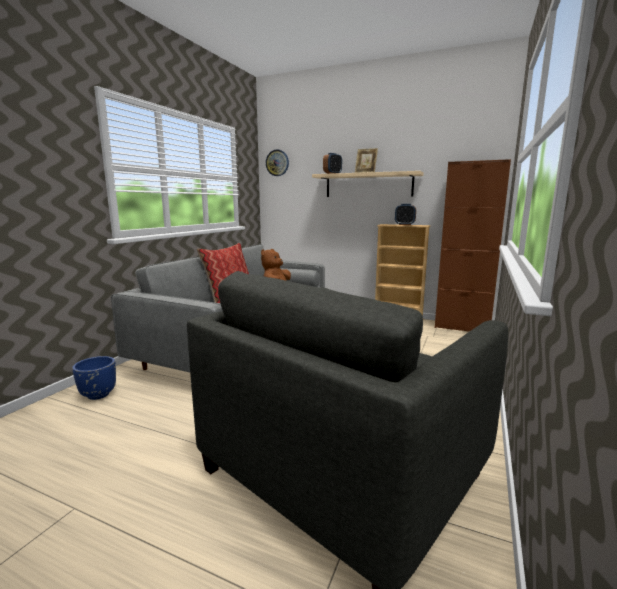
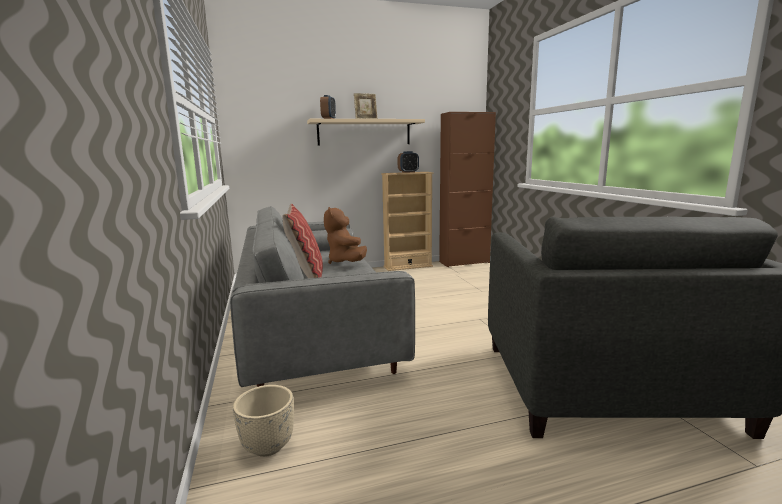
camera: 40 degrees left, 0 degrees up
blue planter [72,356,116,400] -> beige planter [233,385,294,457]
wall clock [266,149,289,176] -> none

